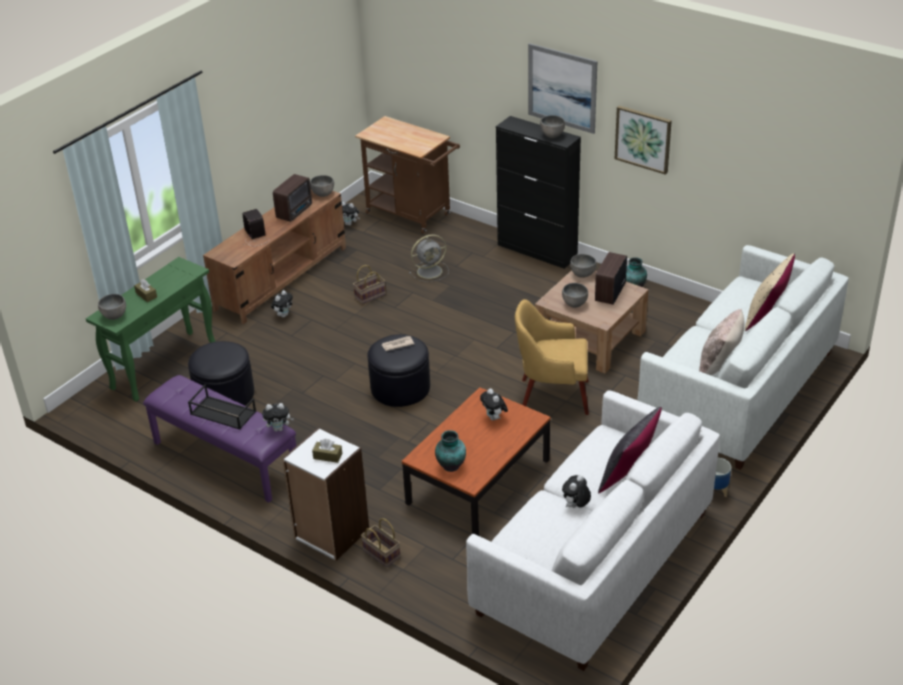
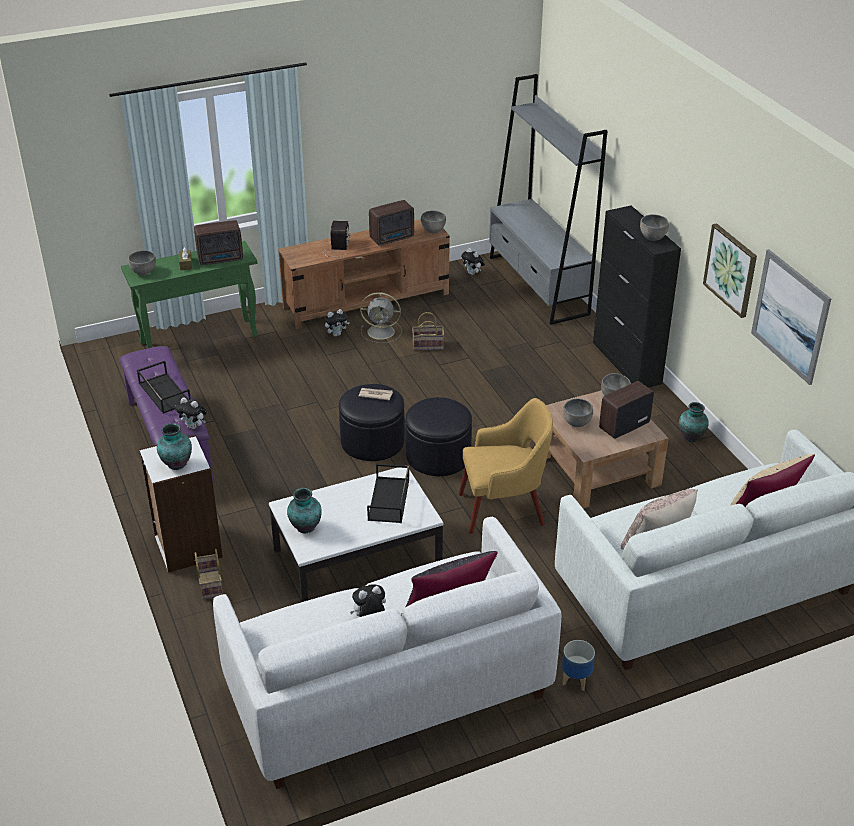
camera: 30 degrees right, 0 degrees up
black ottoman [188,341,254,406] -> black ottoman moved to [405,397,472,476]
brown tissue box [312,439,342,463] -> vase [157,423,192,470]
brown cart [355,116,460,234] -> grey bookcase [489,74,607,325]
brown coffee table [402,387,551,536] -> white coffee table [269,465,444,602]
grey fan [409,234,449,282] -> grey fan moved to [360,292,402,343]
plush toy [480,389,508,420] -> black tray [367,464,409,523]
yellow armchair [515,299,589,415] -> yellow armchair turned 135 degrees clockwise [459,398,553,534]
picture [528,43,597,134] -> picture moved to [751,249,831,385]
none -> radio [194,220,243,265]

